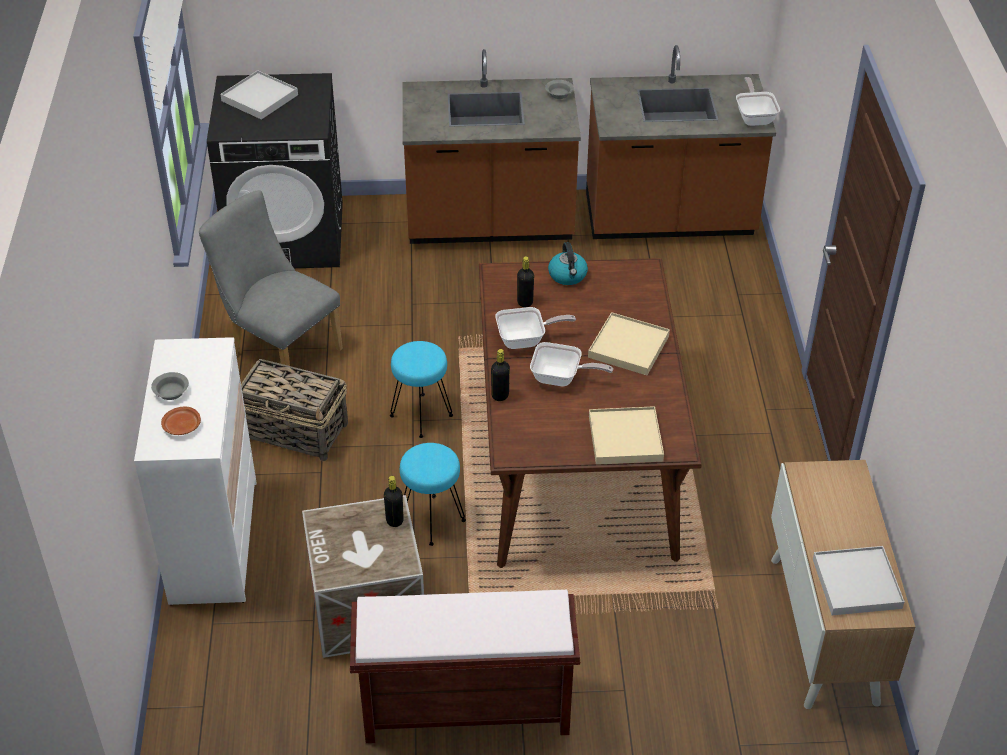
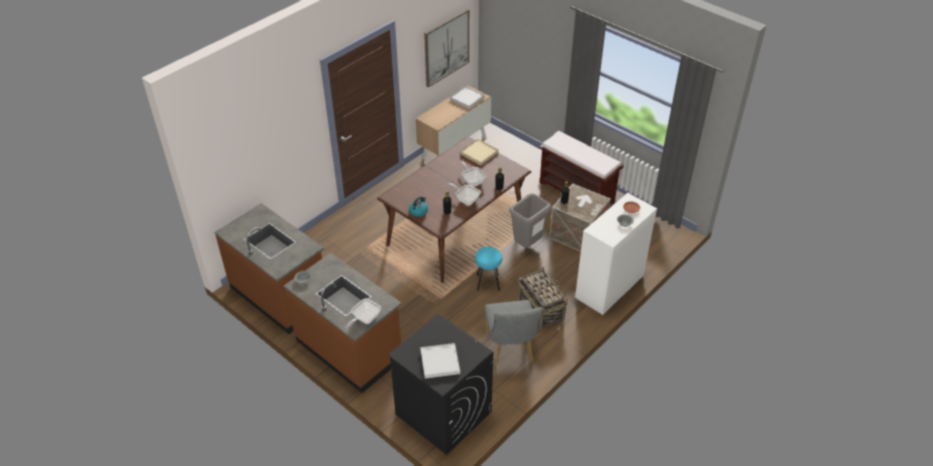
camera: 135 degrees left, 0 degrees up
turquoise stool [400,443,466,546] -> grey trash can [509,193,551,248]
beige tray [588,312,670,375] -> none
frying pan [736,77,780,126] -> frying pan moved to [345,298,381,329]
none -> picture [424,9,469,87]

